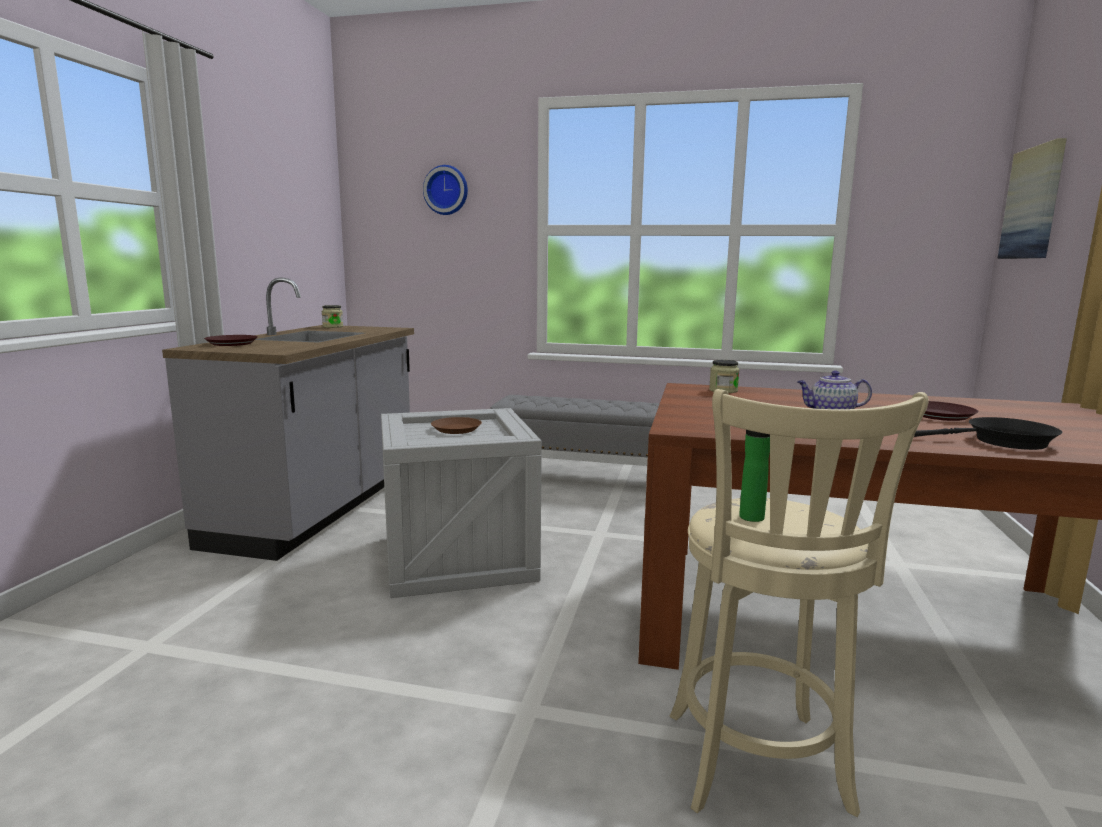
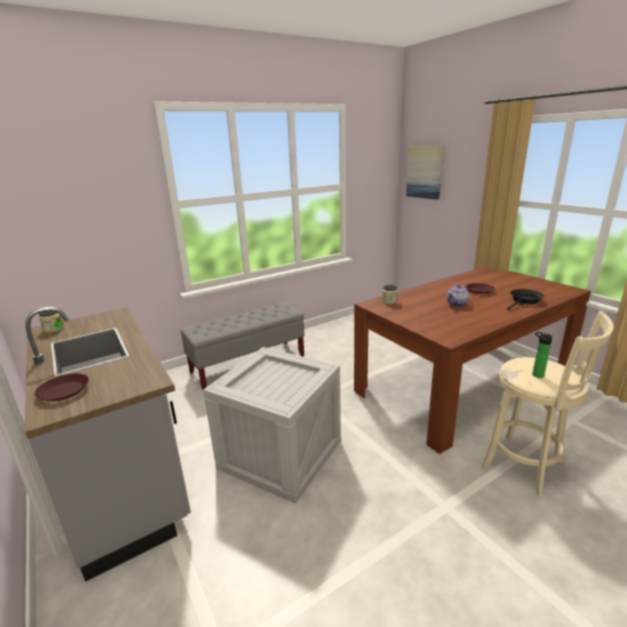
camera: 45 degrees left, 10 degrees up
wall clock [423,165,468,215] -> none
brown plate [431,417,482,434] -> none

